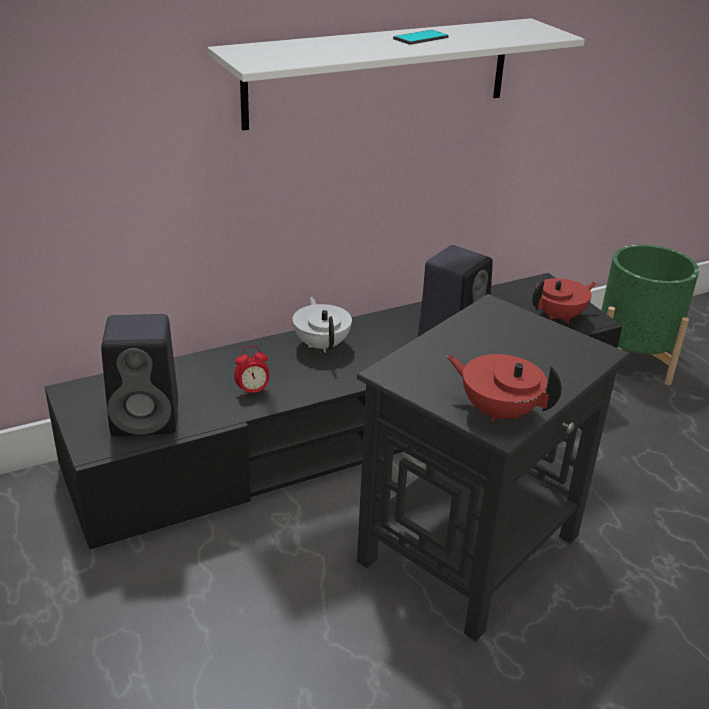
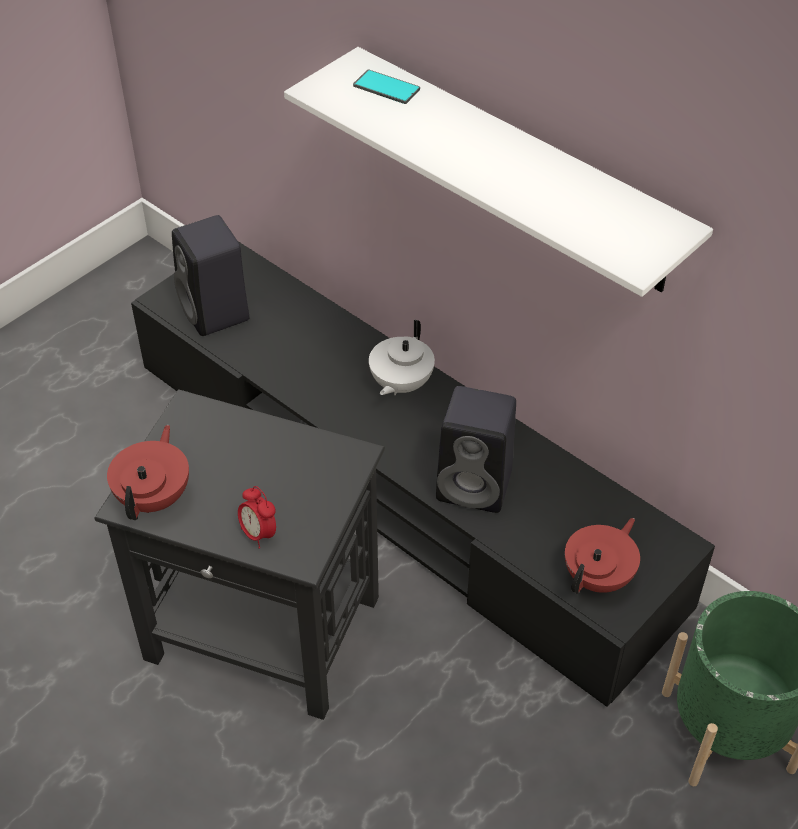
camera: 70 degrees right, 15 degrees up
alarm clock [234,346,269,398] -> alarm clock moved to [238,486,276,549]
white teapot [293,297,352,353] -> white teapot turned 150 degrees clockwise [369,320,435,396]
phone [393,30,449,45] -> phone moved to [353,69,420,104]
red teapot [532,278,596,323] -> red teapot turned 90 degrees counterclockwise [565,518,640,594]

